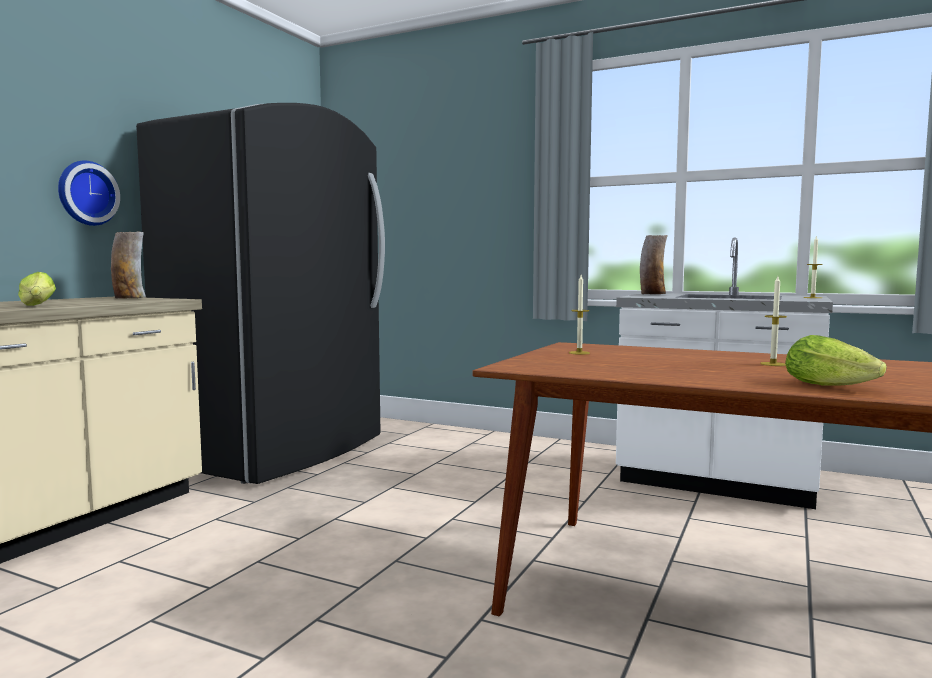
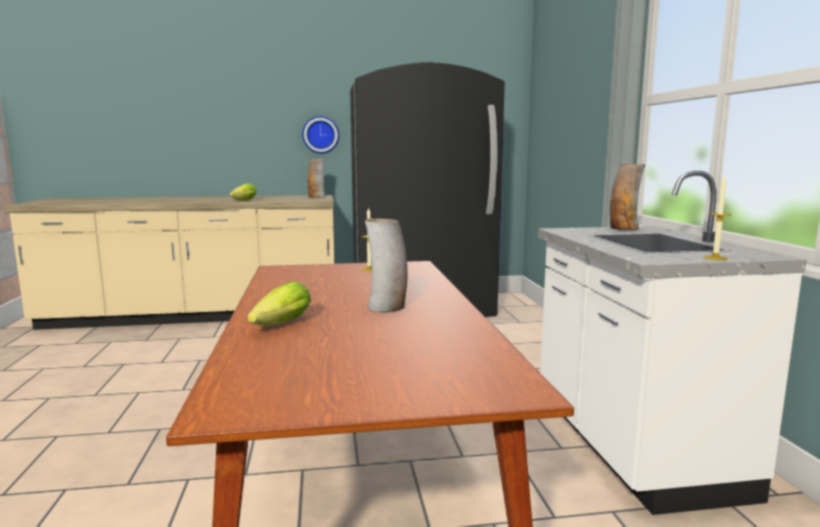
camera: 55 degrees right, 5 degrees up
candle [760,276,787,366] -> vase [365,218,408,312]

